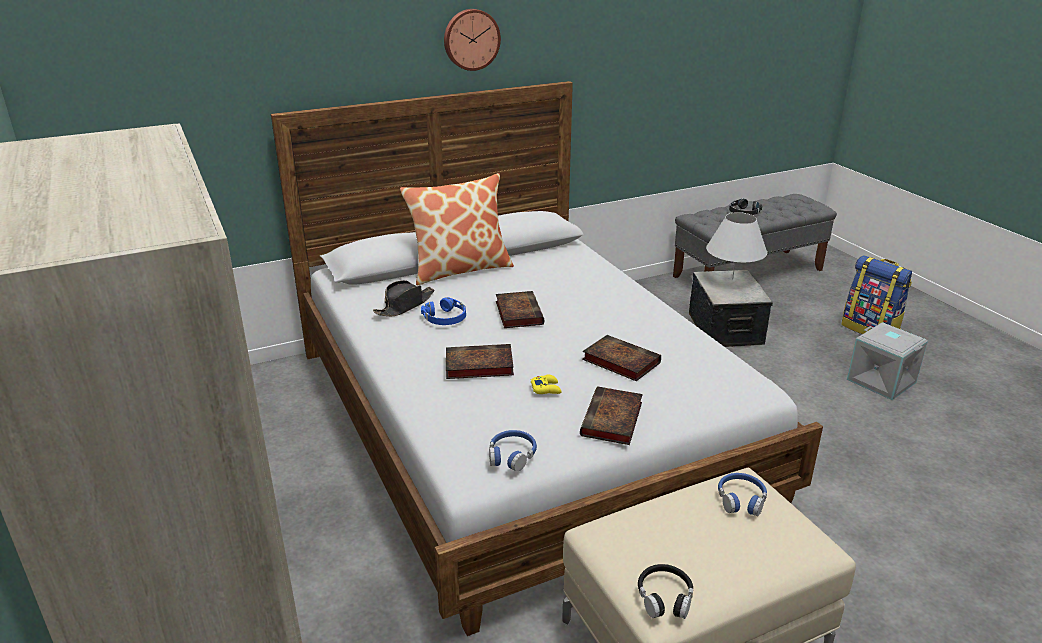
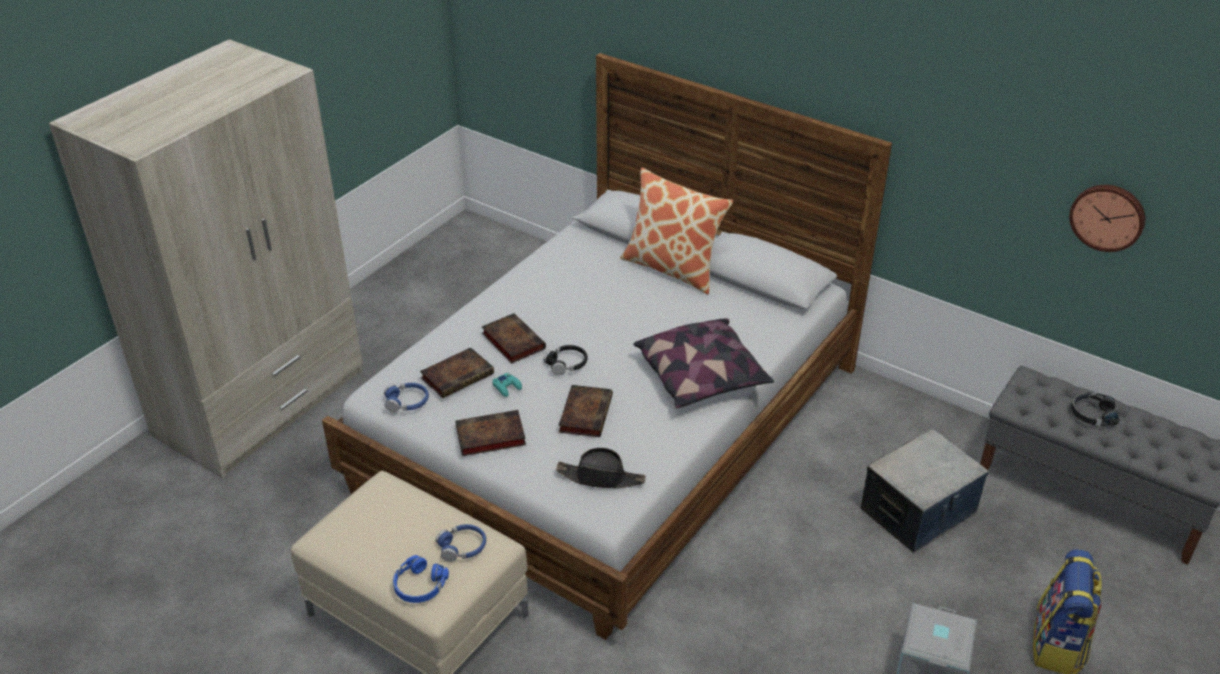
camera: 60 degrees right, 10 degrees up
black hat [373,280,434,316] -> black hat moved to [556,448,645,488]
blue headphones [421,297,466,325] -> blue headphones moved to [393,555,449,603]
wall clock [444,9,501,71] -> wall clock moved to [1069,185,1145,252]
book [496,291,544,328] -> book moved to [420,348,494,398]
yellow game controller [531,375,562,394] -> turquoise game controller [492,373,522,397]
black headphones [638,564,693,619] -> black headphones moved to [544,345,588,375]
white table lamp [706,212,767,280] -> none
none -> pillow [633,318,774,408]

